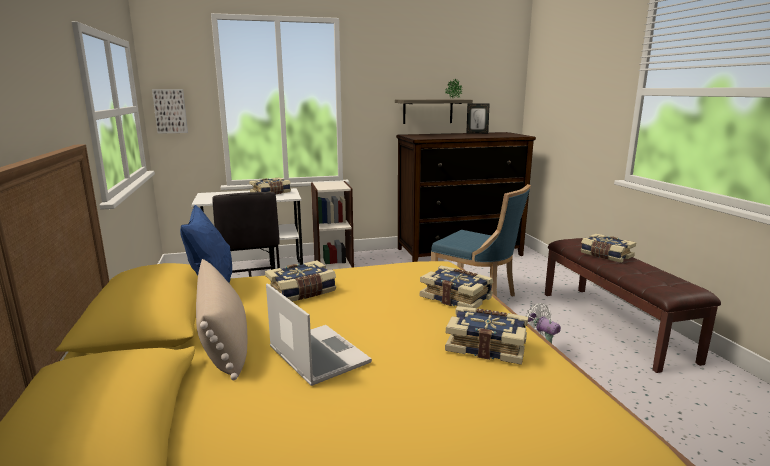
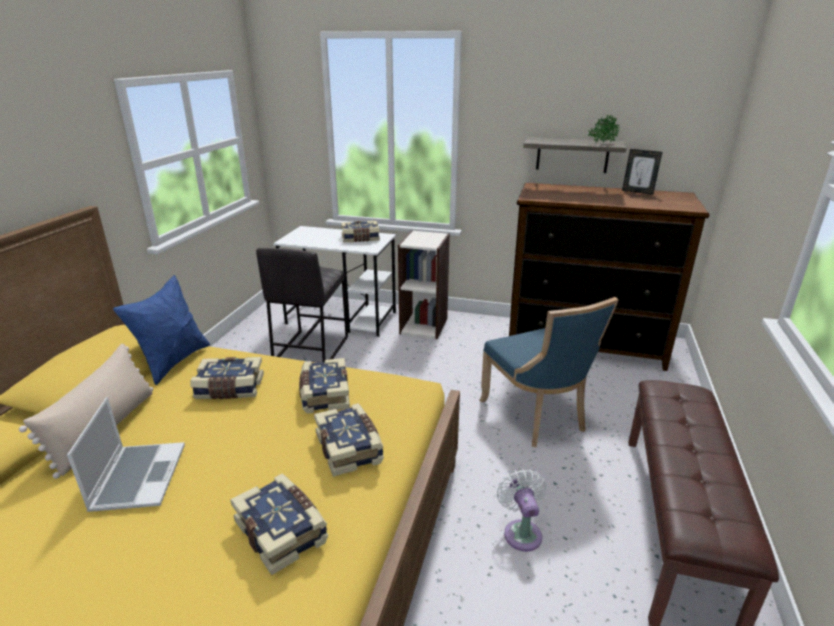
camera: 30 degrees right, 10 degrees up
picture [152,89,188,134] -> none
book [580,234,636,263] -> book moved to [299,358,350,414]

